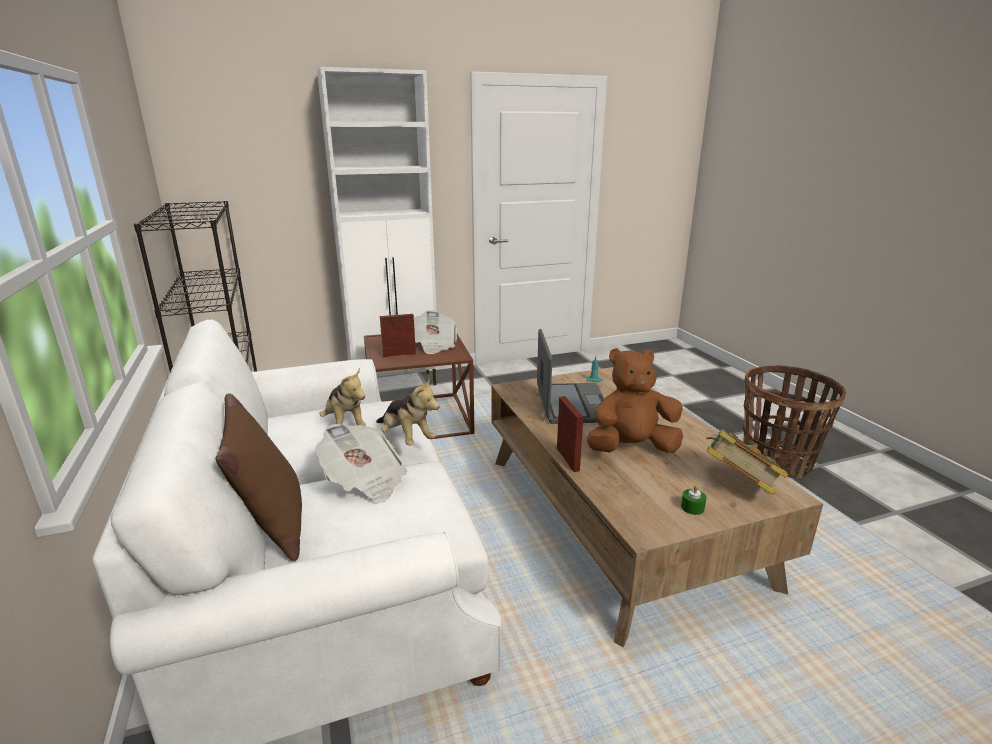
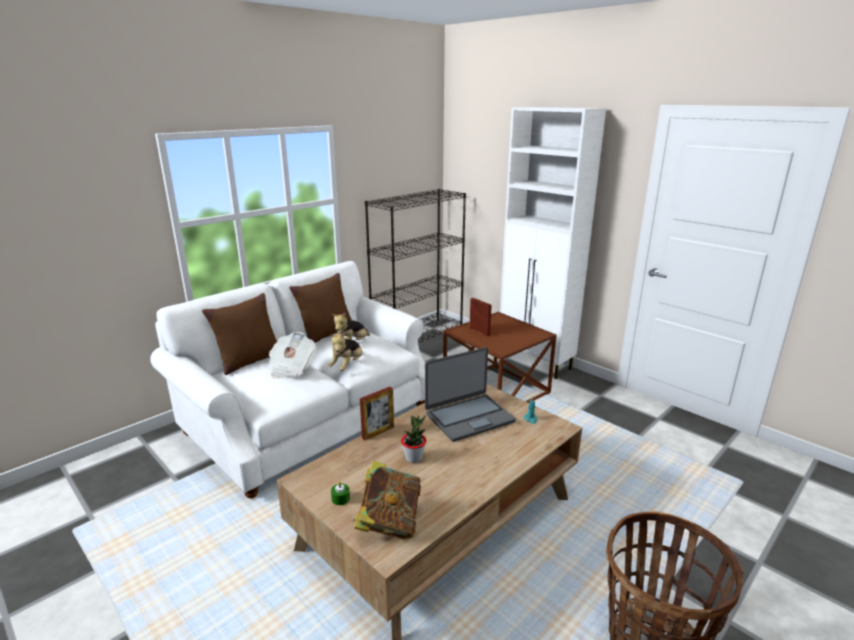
camera: 65 degrees right, 0 degrees up
newspaper [414,311,457,354] -> none
brown plush toy [587,348,683,453] -> potted plant [401,415,426,463]
none -> brown pillow [289,273,352,343]

